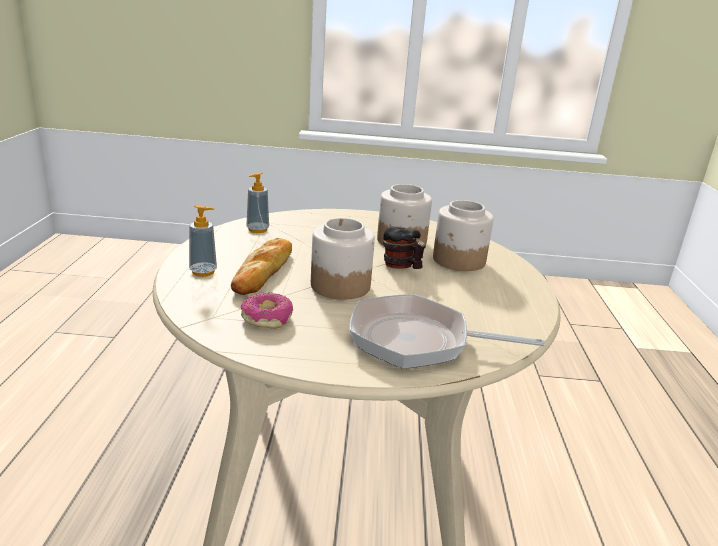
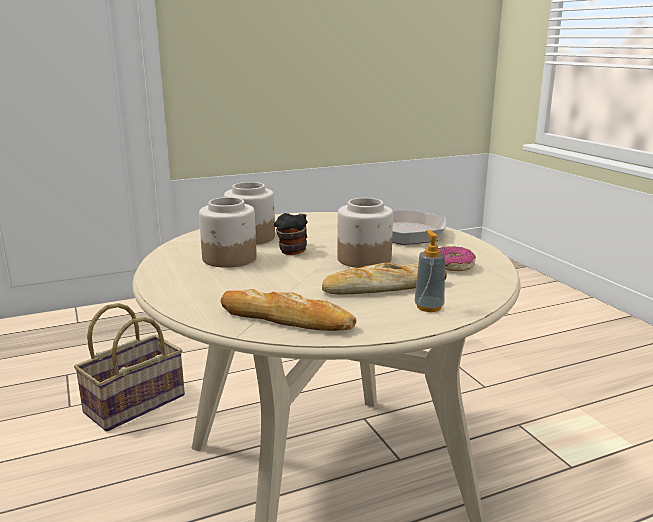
camera: 115 degrees left, 5 degrees down
soap dispenser [246,172,269,233] -> bread [220,289,357,331]
none -> basket [74,303,185,431]

